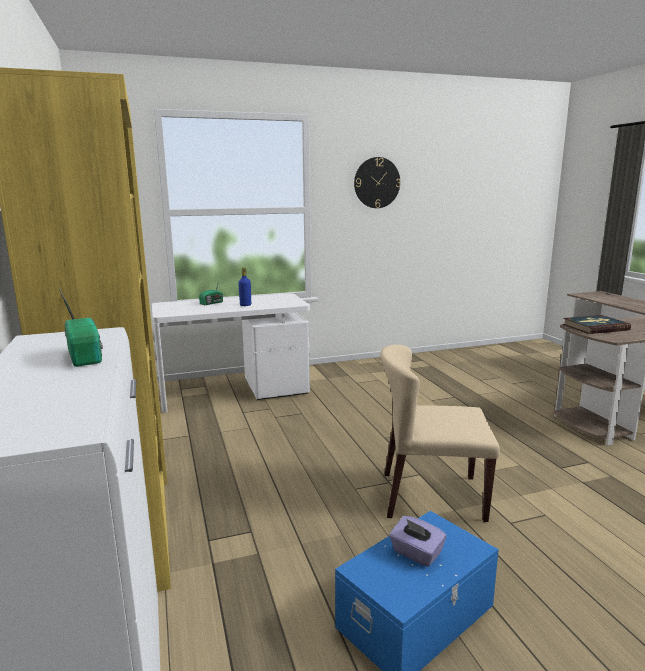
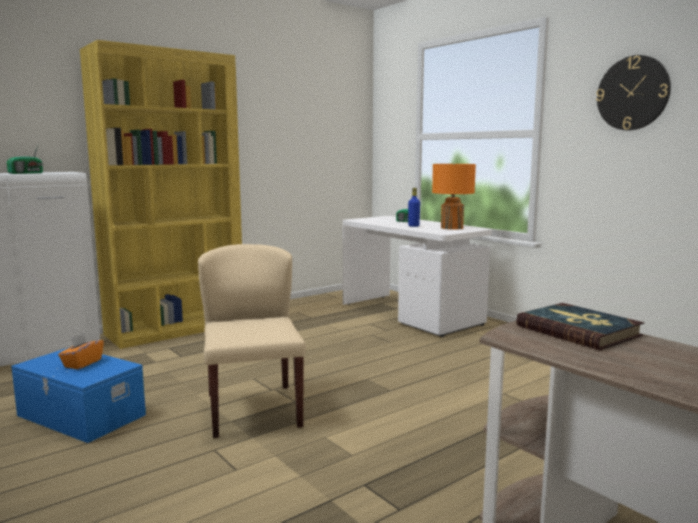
camera: 70 degrees right, 5 degrees down
purple tissue box [389,516,446,567] -> orange tissue box [58,333,104,369]
none -> orange table lamp [432,164,476,230]

